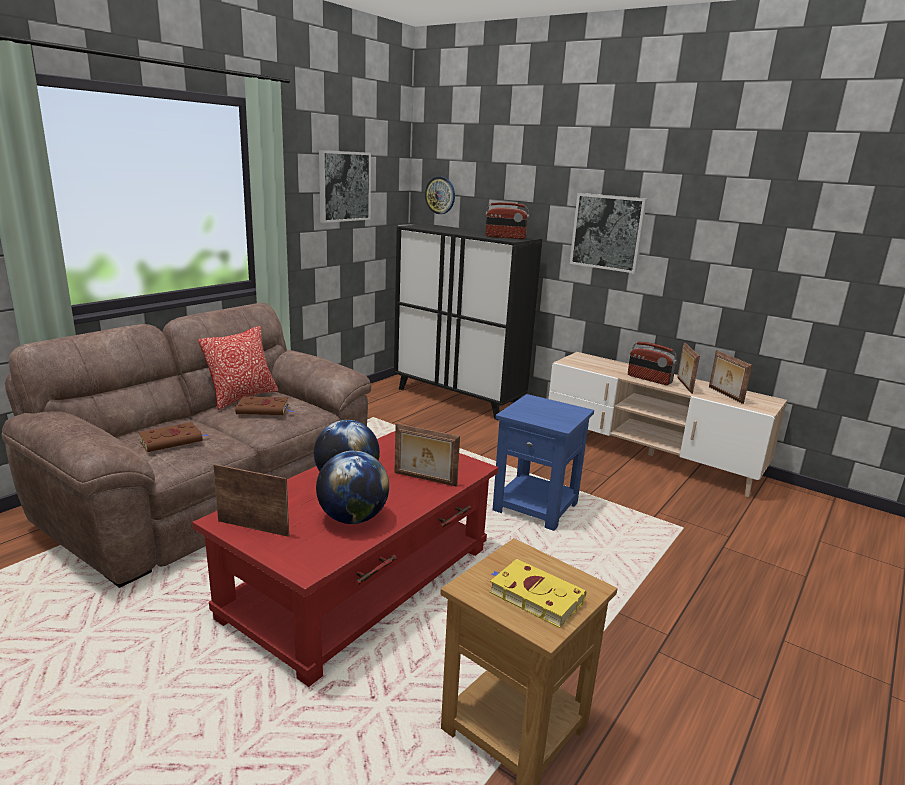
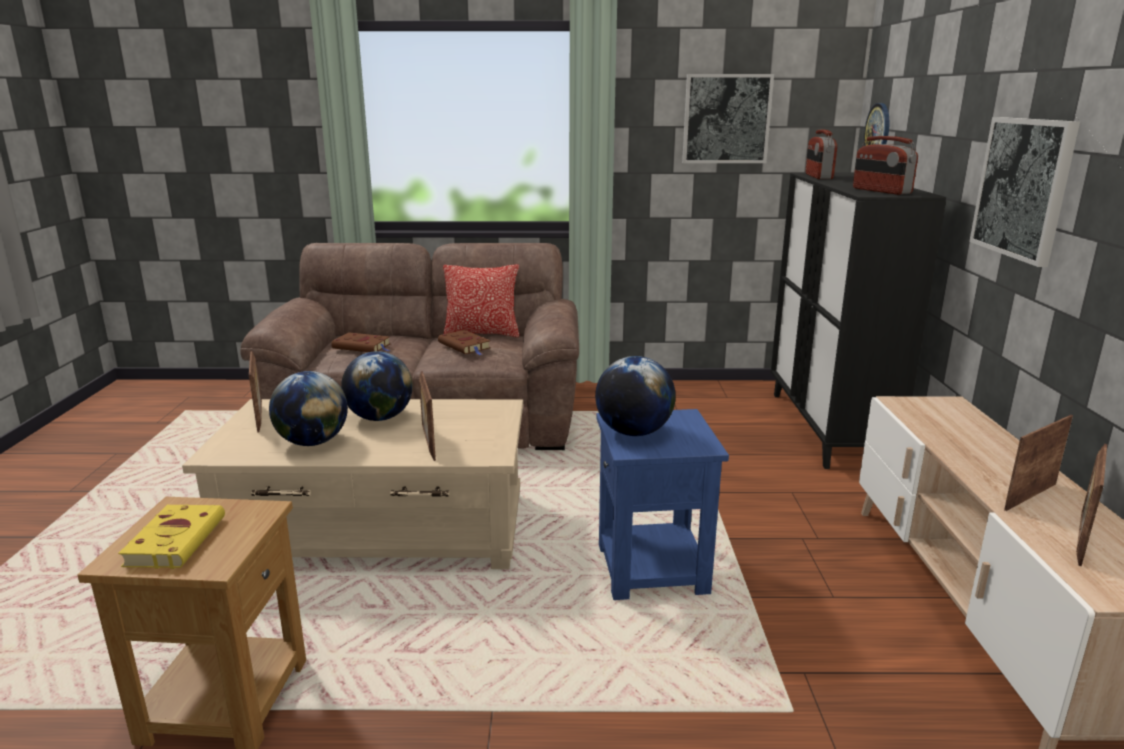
camera: 55 degrees right, 0 degrees up
red coffee table [192,431,499,687] -> beige coffee table [182,399,523,569]
radio [628,342,677,385] -> radio moved to [805,130,837,179]
none -> globe [595,356,676,436]

